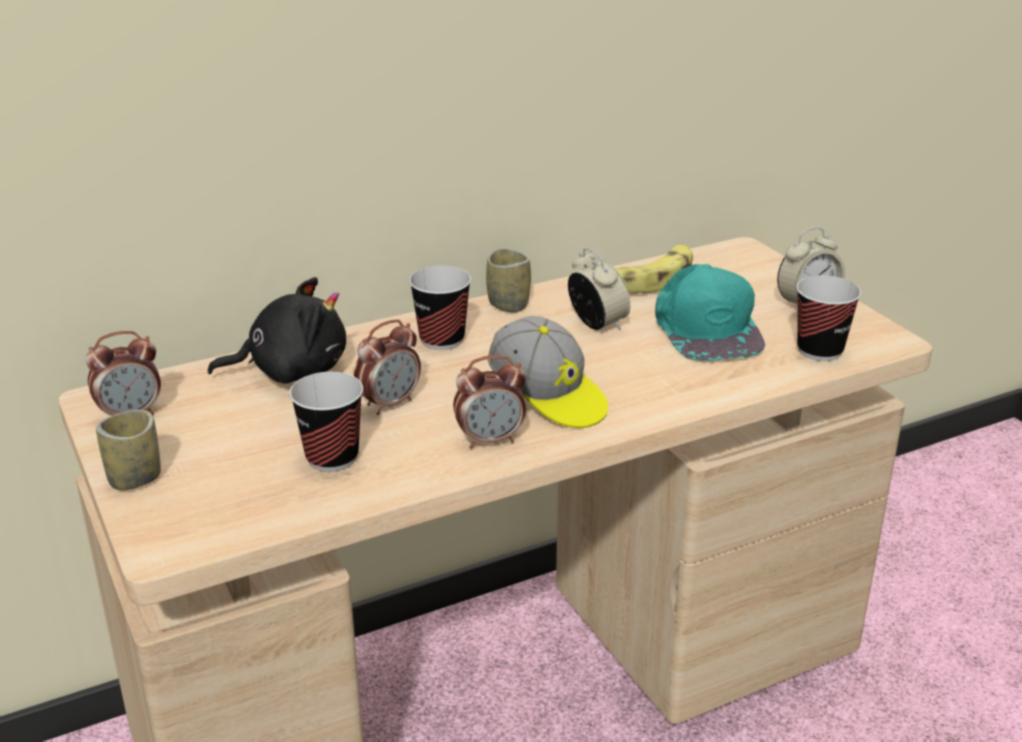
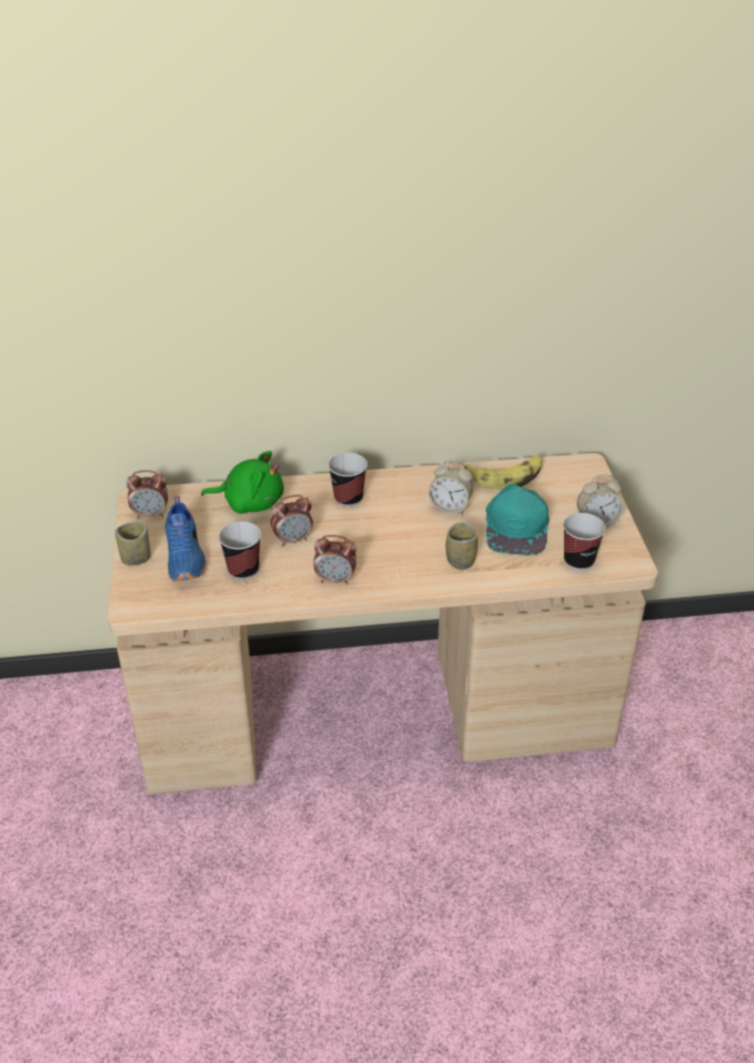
camera: 20 degrees right, 10 degrees up
black plush toy [207,277,346,384] -> green plush toy [201,451,284,514]
cup [486,248,531,313] -> cup moved to [446,522,478,570]
cap [487,316,608,428] -> none
alarm clock [568,248,630,330] -> alarm clock turned 120 degrees clockwise [428,460,473,515]
none -> blue shoe [165,496,206,581]

